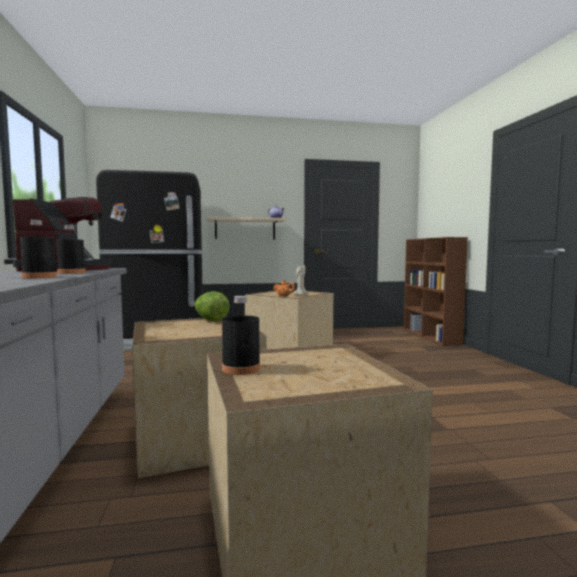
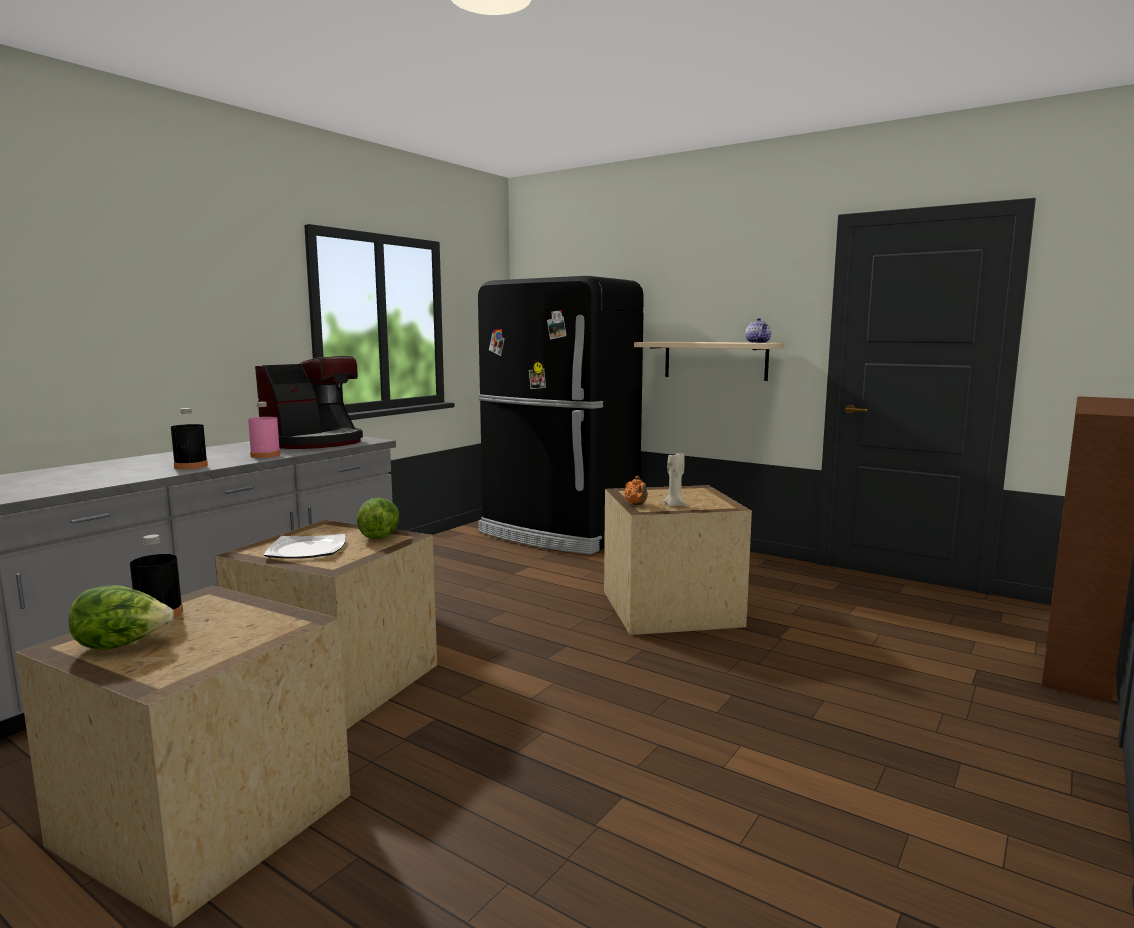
camera: 45 degrees right, 5 degrees up
black bottle [56,225,86,274] -> pink bottle [248,402,281,458]
none -> lettuce [69,585,174,650]
none -> plate [264,534,346,559]

